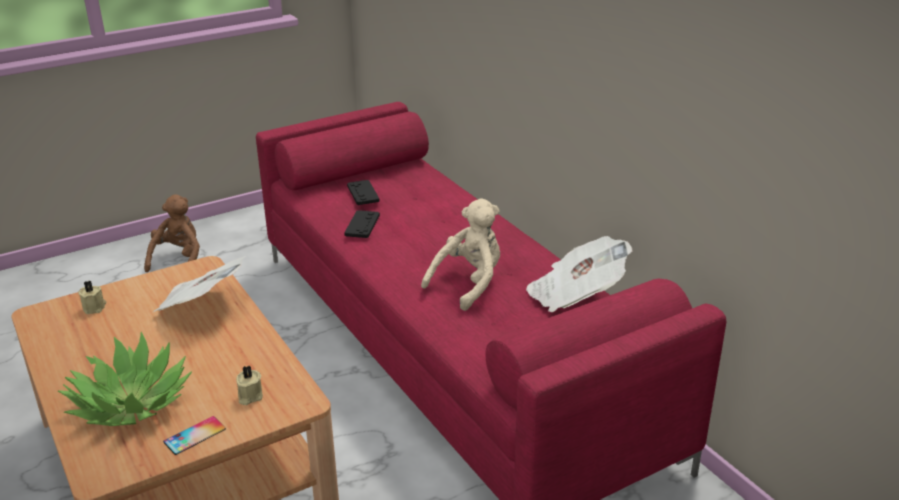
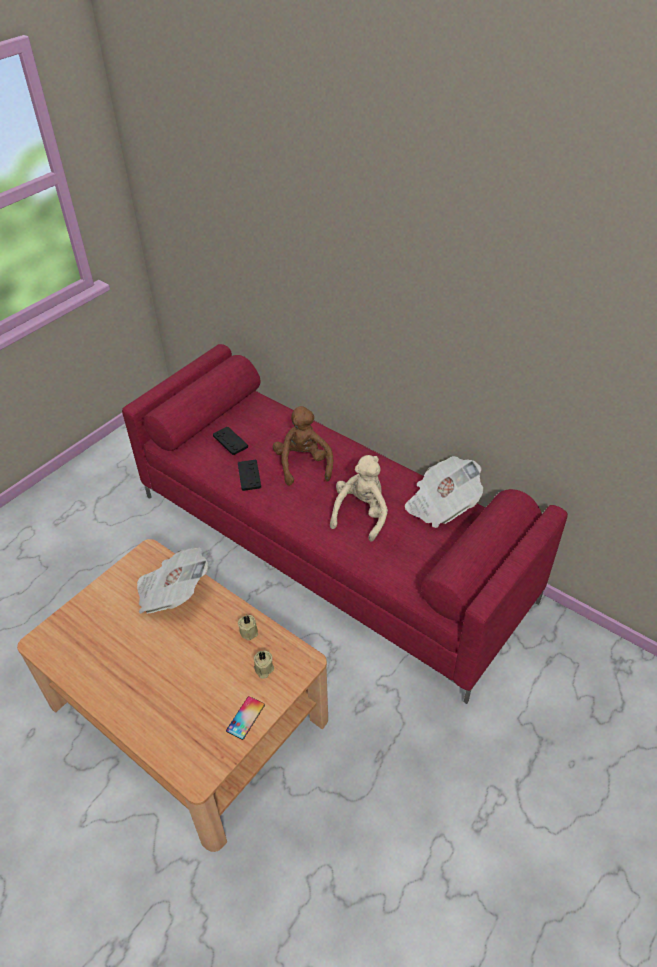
camera: 20 degrees left, 15 degrees up
potted plant [58,332,192,426] -> none
beige candle [78,281,107,314] -> beige candle moved to [238,615,258,641]
brown plush toy [144,194,200,272] -> brown plush toy moved to [273,406,333,486]

